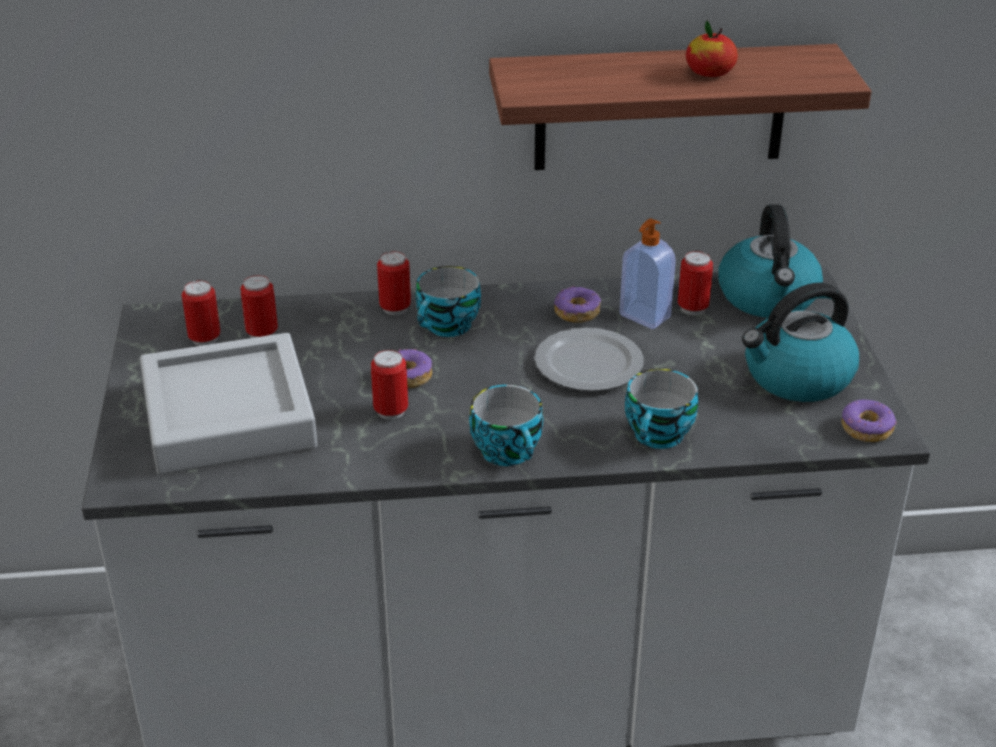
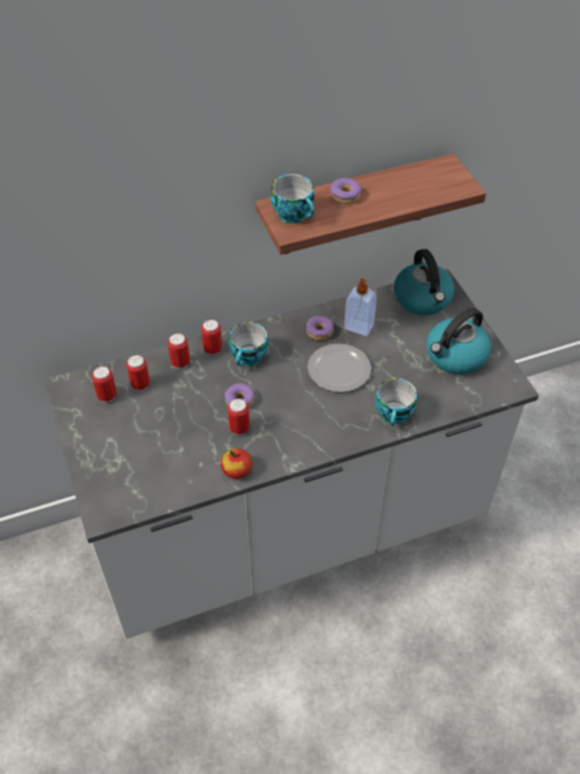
camera: 15 degrees left, 15 degrees up
grey tray [140,333,317,475] -> none
cup [469,385,543,466] -> cup moved to [271,174,314,223]
can [678,251,713,315] -> can moved to [168,333,190,369]
apple [686,21,738,77] -> apple moved to [221,449,253,479]
donut [841,399,896,442] -> donut moved to [330,178,362,204]

